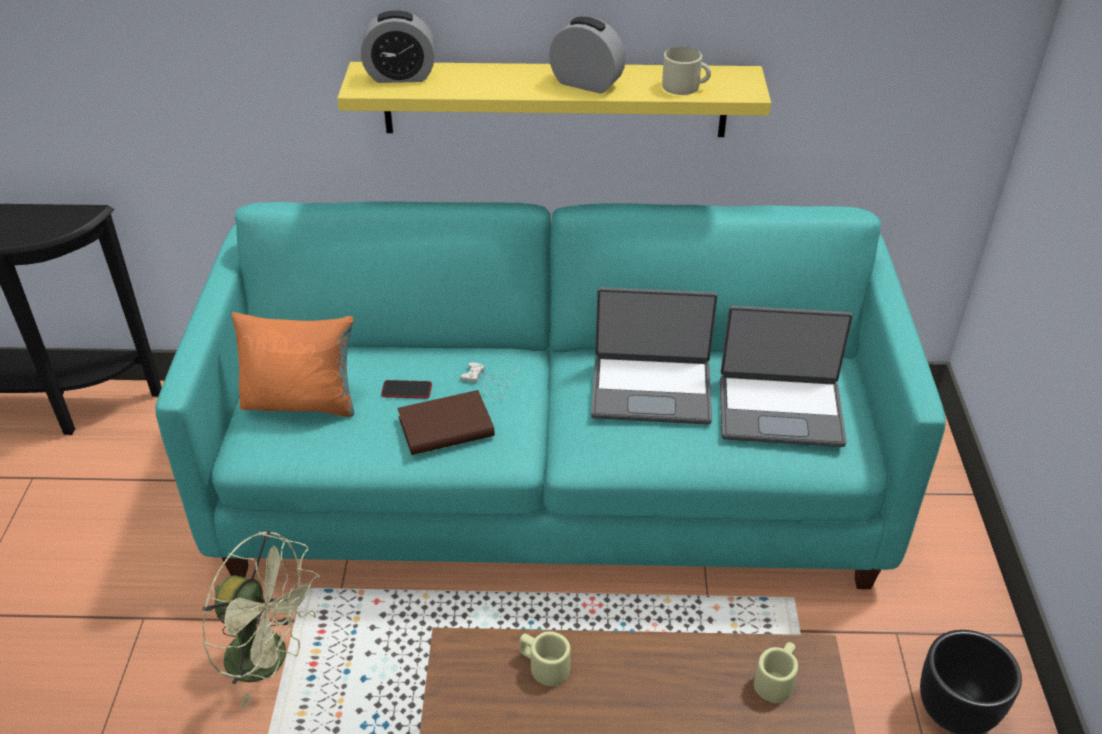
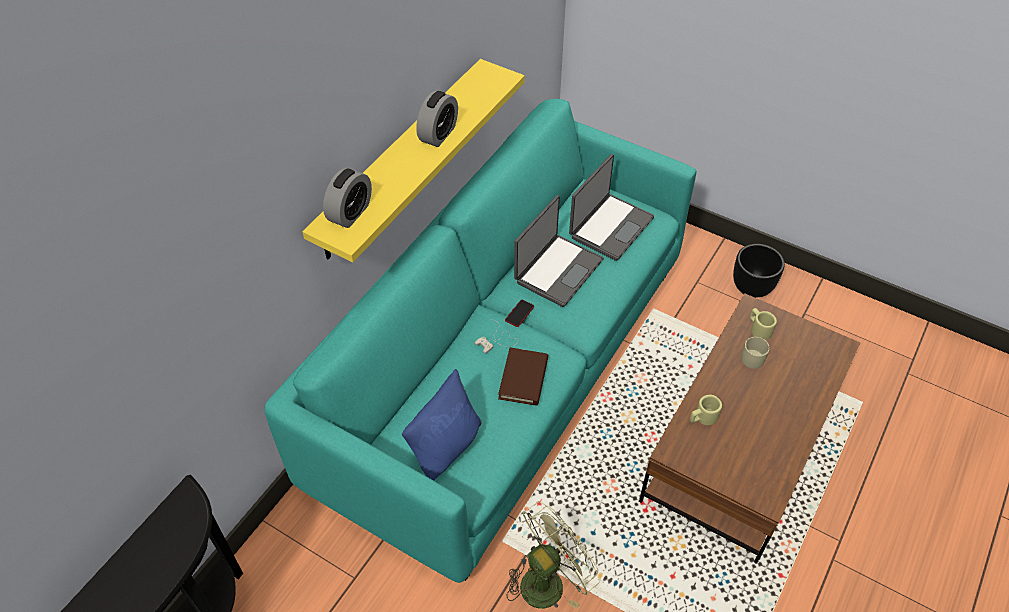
camera: 60 degrees left, 10 degrees up
orange pillow [231,312,354,417] -> blue pillow [402,369,481,481]
phone [381,380,432,398] -> phone moved to [505,300,534,327]
alarm clock [549,17,626,94] -> alarm clock turned 150 degrees clockwise [416,91,458,147]
beige mug [662,47,711,95] -> beige mug moved to [741,337,770,369]

